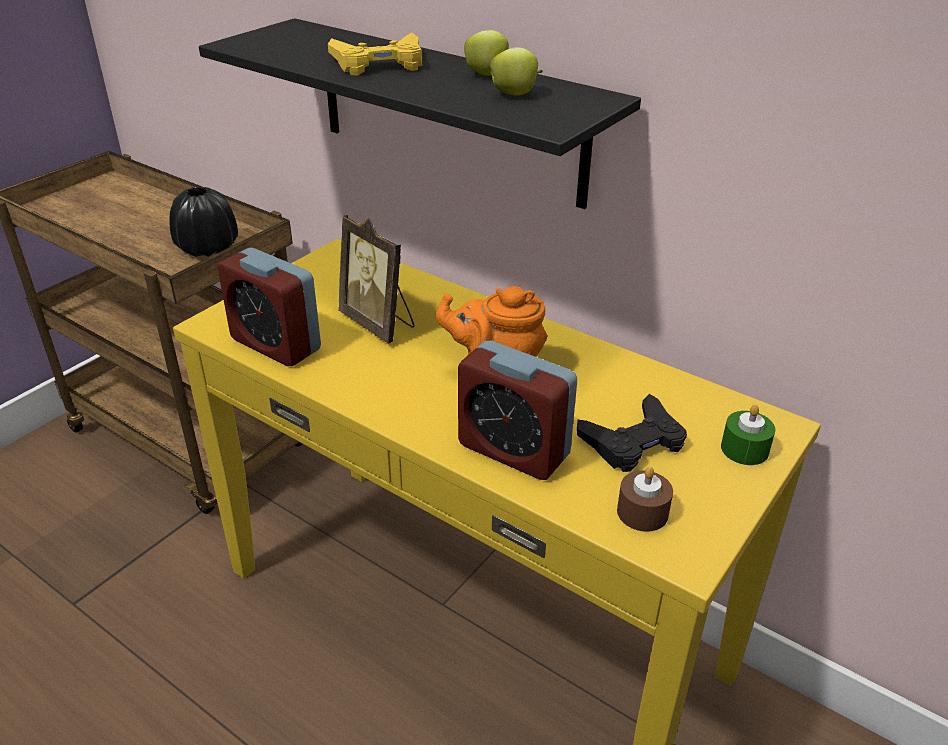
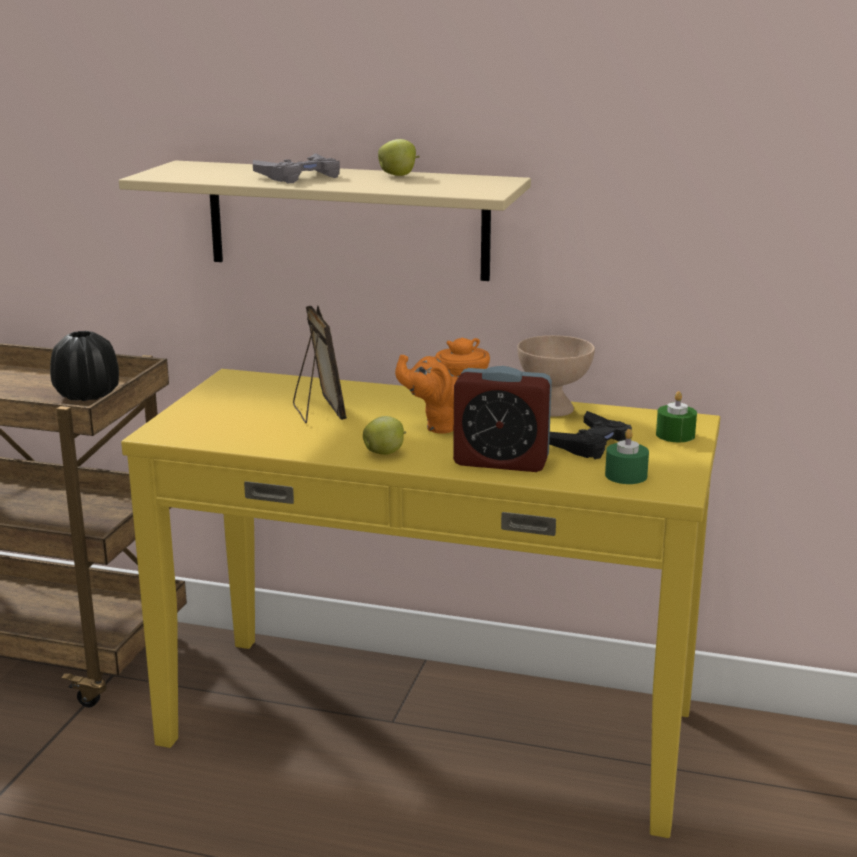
camera: 20 degrees left, 15 degrees down
black shelf [199,18,641,209] -> beige shelf [119,160,531,281]
alarm clock [217,248,321,366] -> none
yellow game controller [328,33,422,75] -> grey game controller [253,153,340,183]
picture frame [338,215,415,344] -> picture frame turned 135 degrees counterclockwise [293,306,347,423]
apple [490,47,543,95] -> apple moved to [363,416,406,455]
brown candle [617,467,673,532] -> green candle [605,429,649,484]
none -> beige bowl [517,335,595,416]

